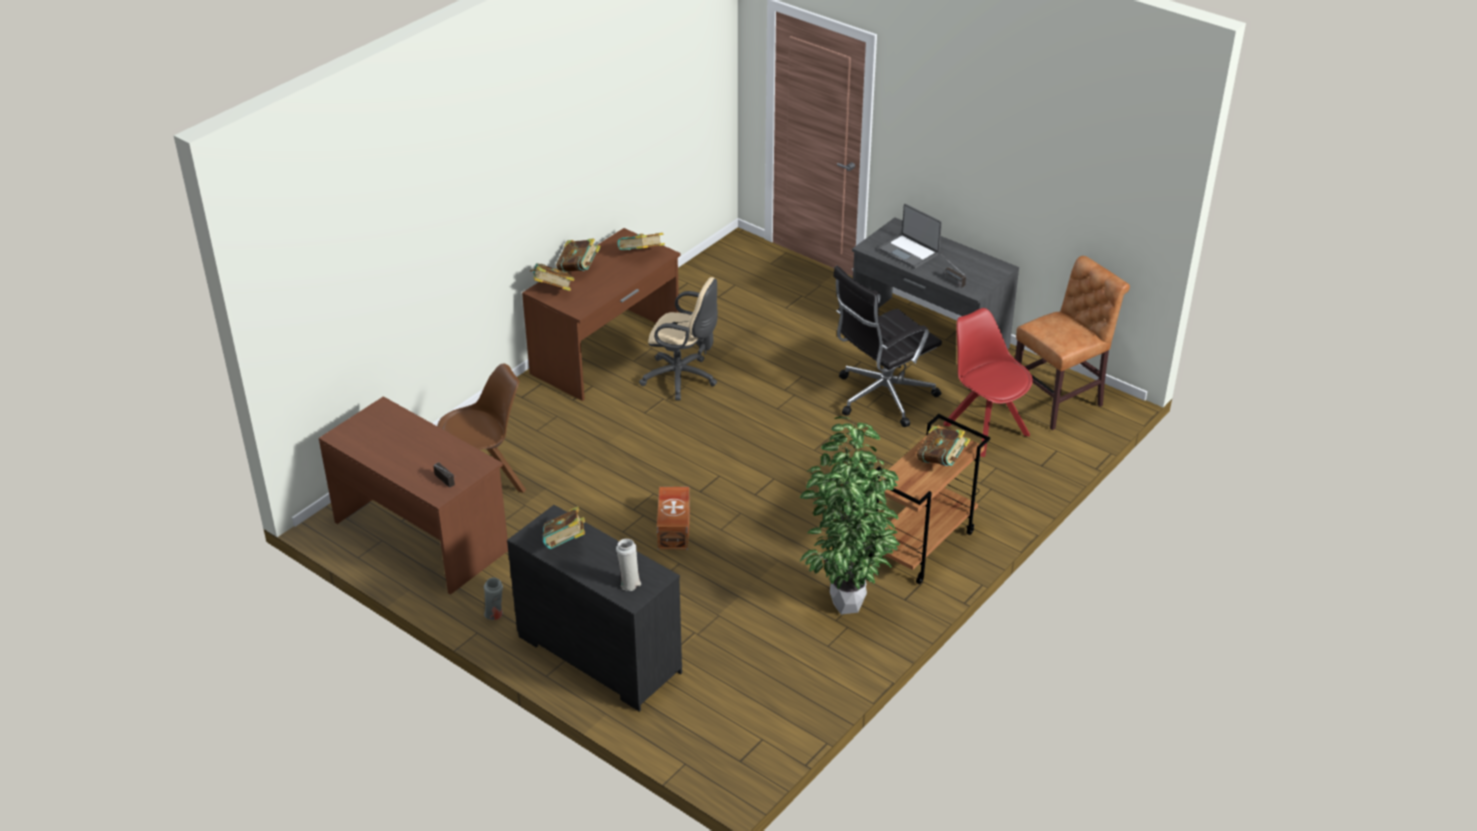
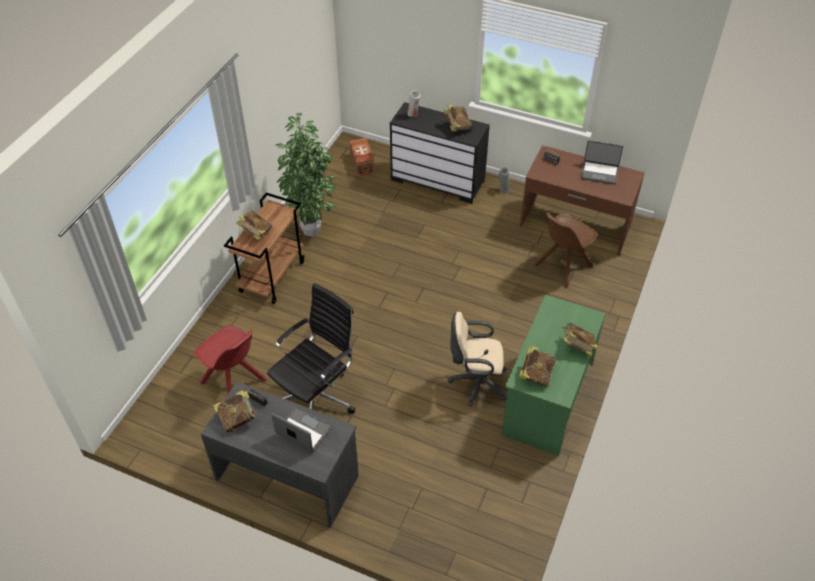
camera: 165 degrees right, 10 degrees up
brown desk [522,228,681,401] -> green desk [501,294,606,456]
book [530,263,574,291] -> book moved to [213,390,258,432]
brown storage box [657,487,690,550] -> brown storage box moved to [350,138,375,176]
brown chair [1015,256,1130,430] -> none
none -> laptop [581,140,623,184]

